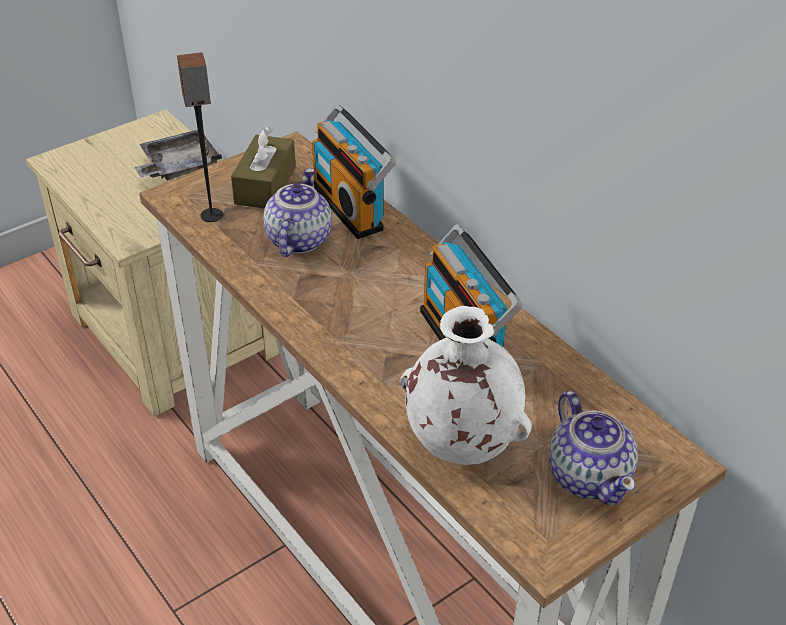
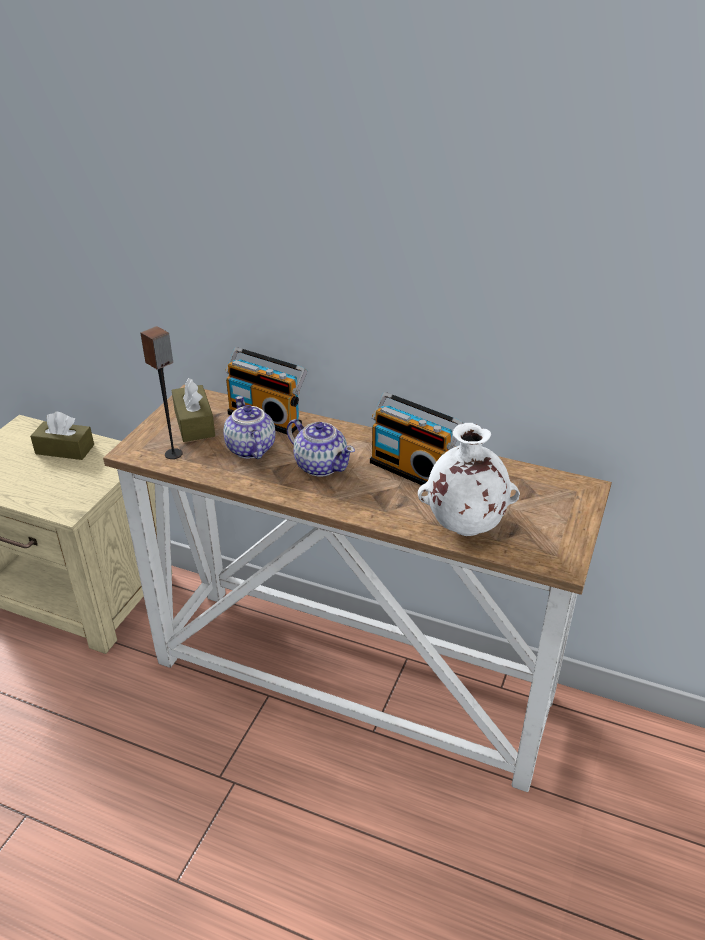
camera: 30 degrees left, 5 degrees down
grey tray [134,130,222,180] -> brown tissue box [30,412,94,460]
teapot [549,391,638,505] -> teapot moved to [287,419,355,476]

